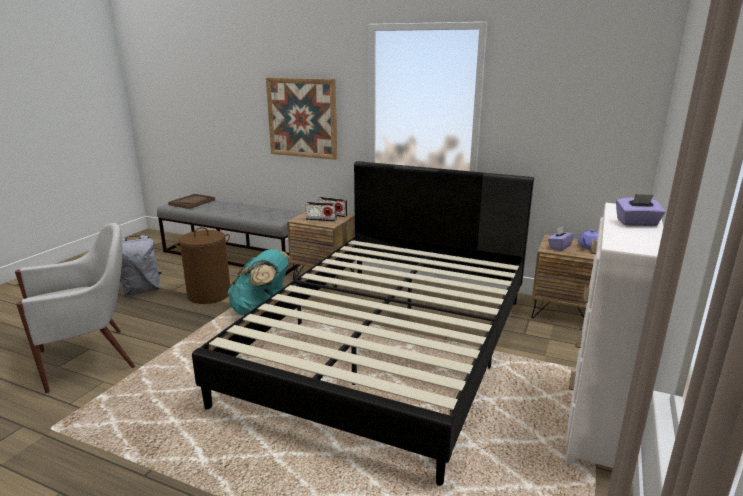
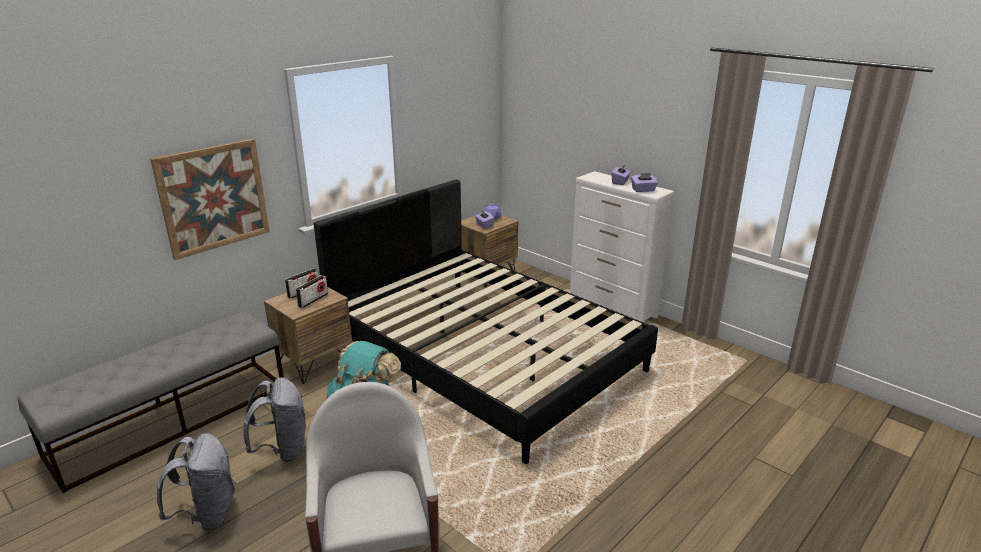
camera: 70 degrees left, 5 degrees up
brown tray [168,194,215,209] -> none
brown laundry basket [174,227,230,304] -> grey backpack [243,377,306,462]
none -> purple tissue box [631,173,658,192]

